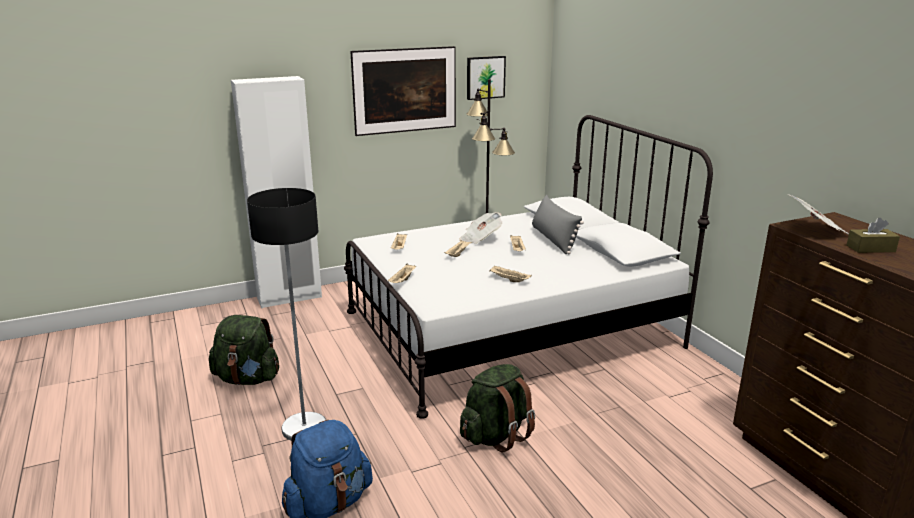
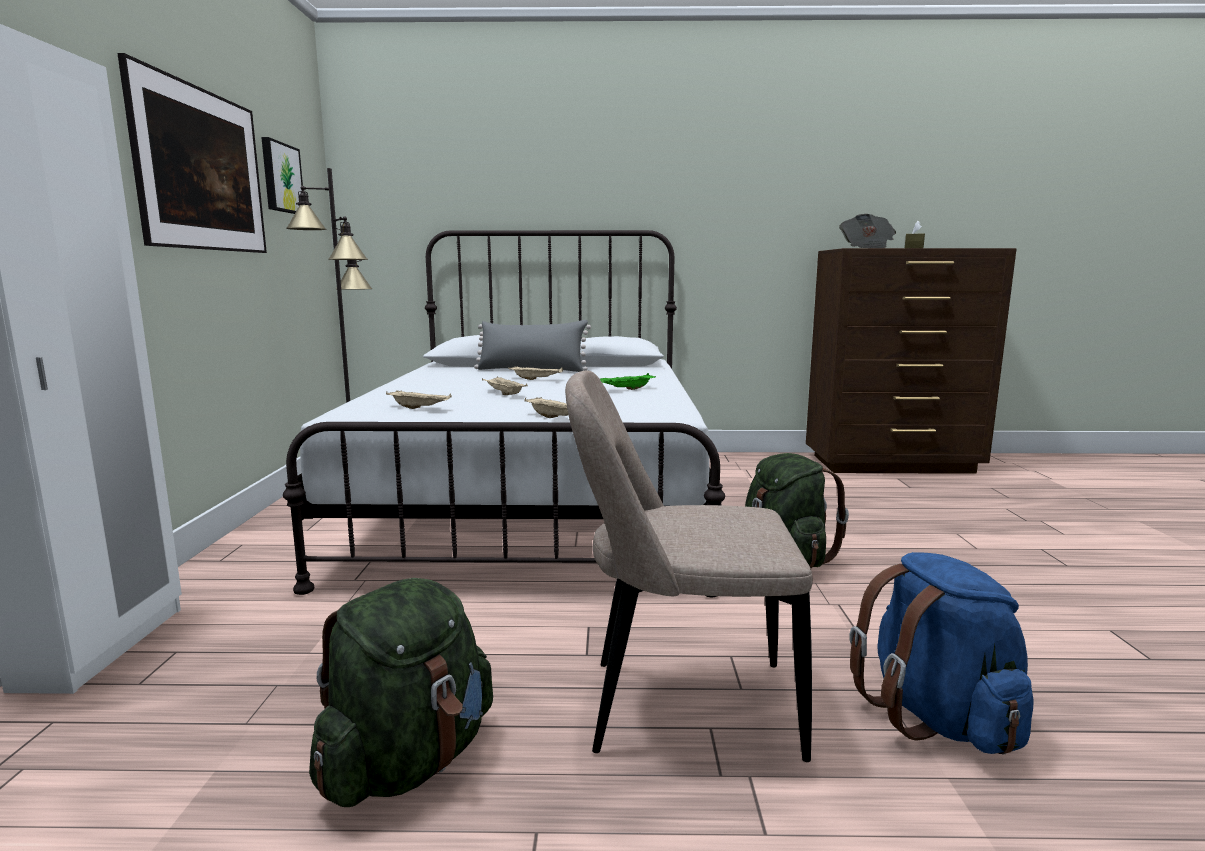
camera: 65 degrees left, 10 degrees down
floor lamp [247,188,326,441] -> beige chair [565,370,813,762]
newspaper [459,212,502,244] -> none
beige tray [489,265,532,282] -> green tray [600,373,656,390]

